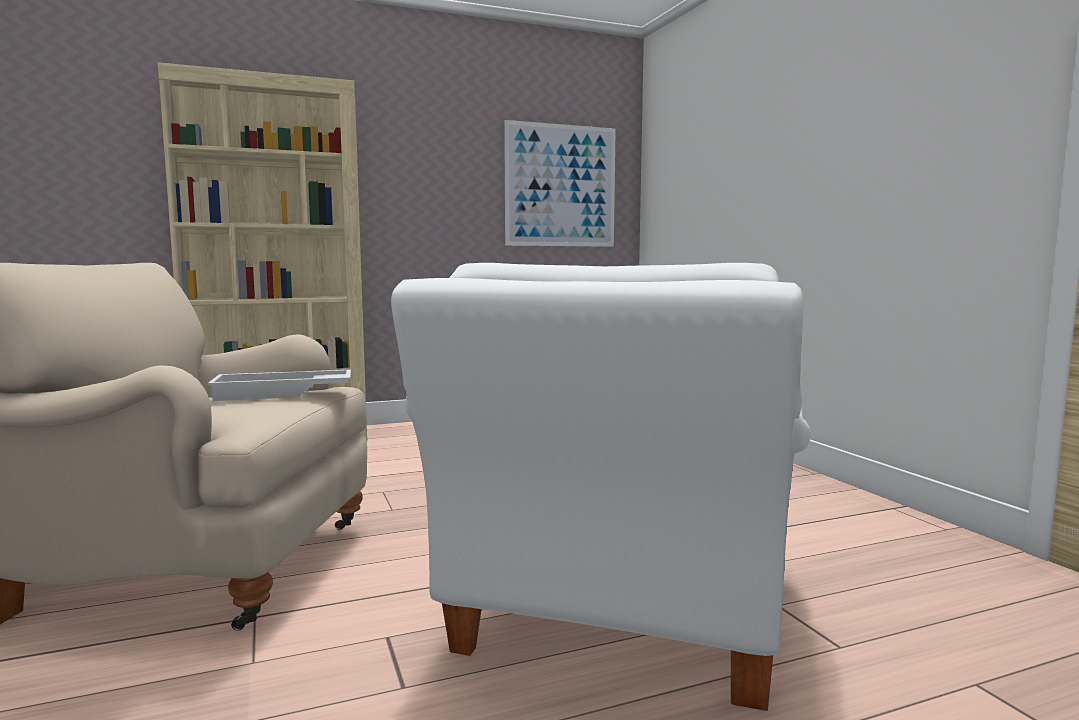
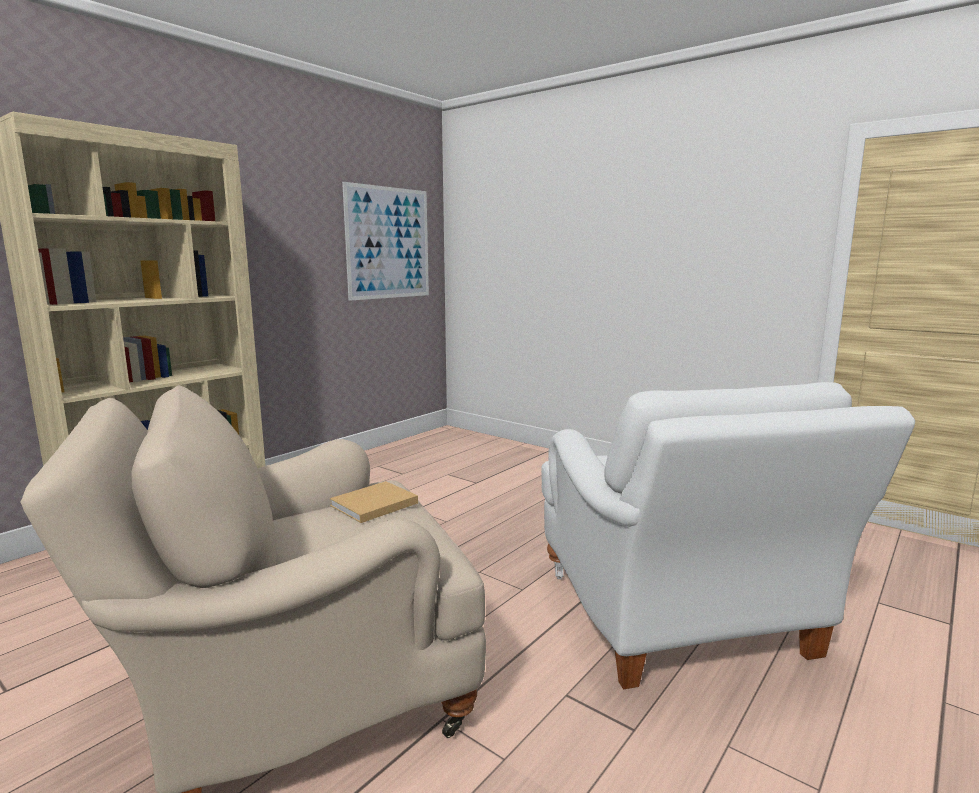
camera: 30 degrees left, 5 degrees up
white tray [208,370,351,401] -> beige book [330,481,418,523]

